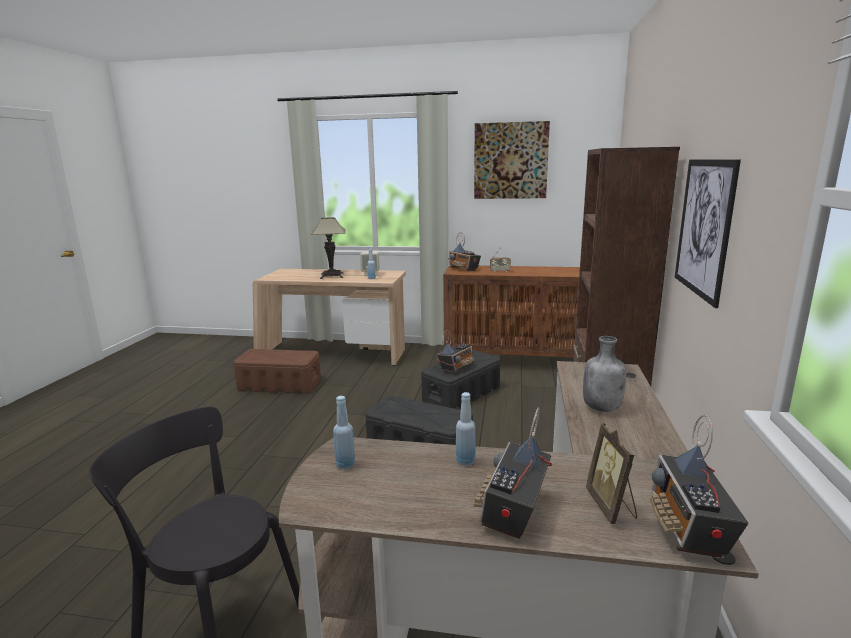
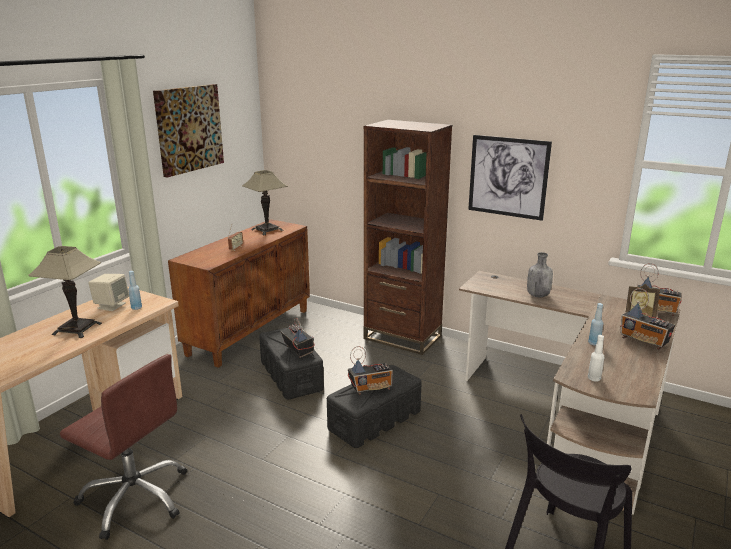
camera: 70 degrees left, 5 degrees up
brown storage box [233,349,321,394] -> brown office chair [60,354,187,540]
blue bottle [333,396,355,469] -> white bottle [588,335,604,382]
radio [448,232,481,271] -> radio moved to [348,346,393,395]
none -> table lamp [242,170,287,235]

